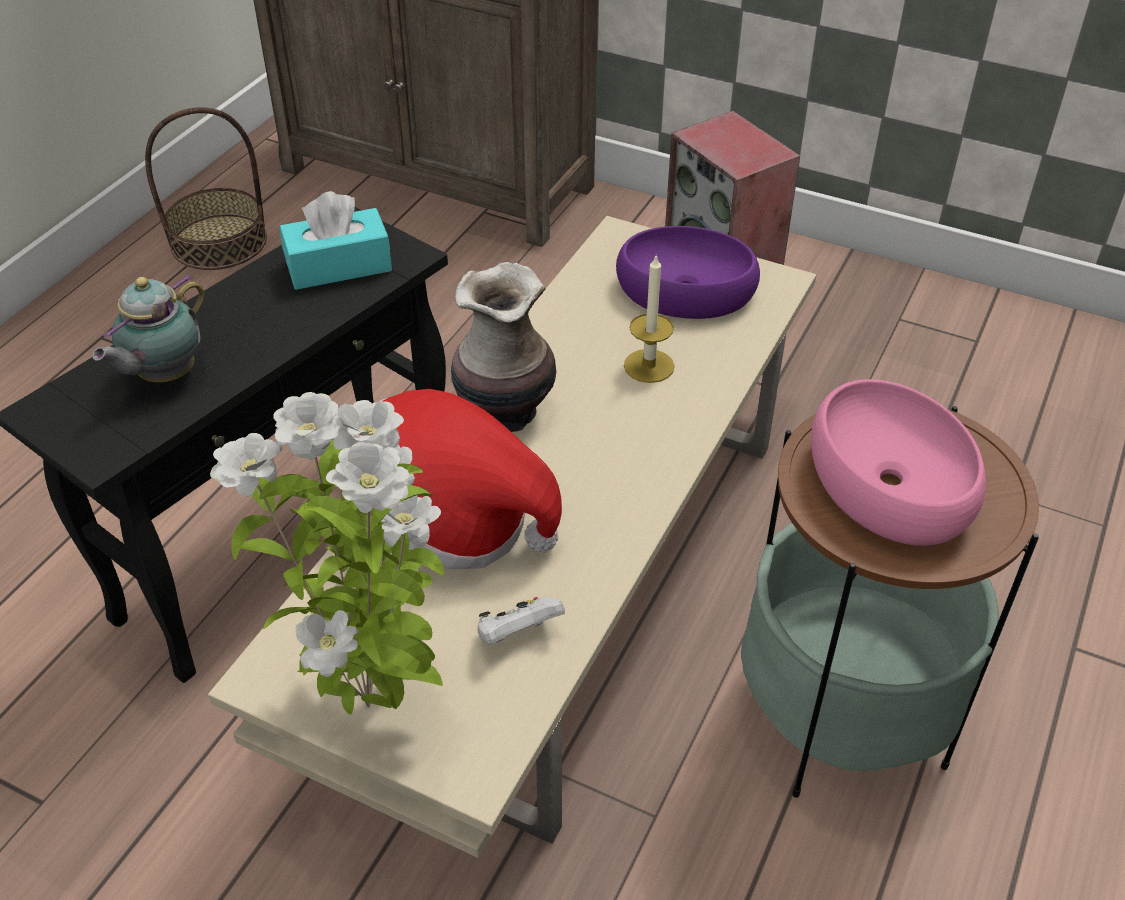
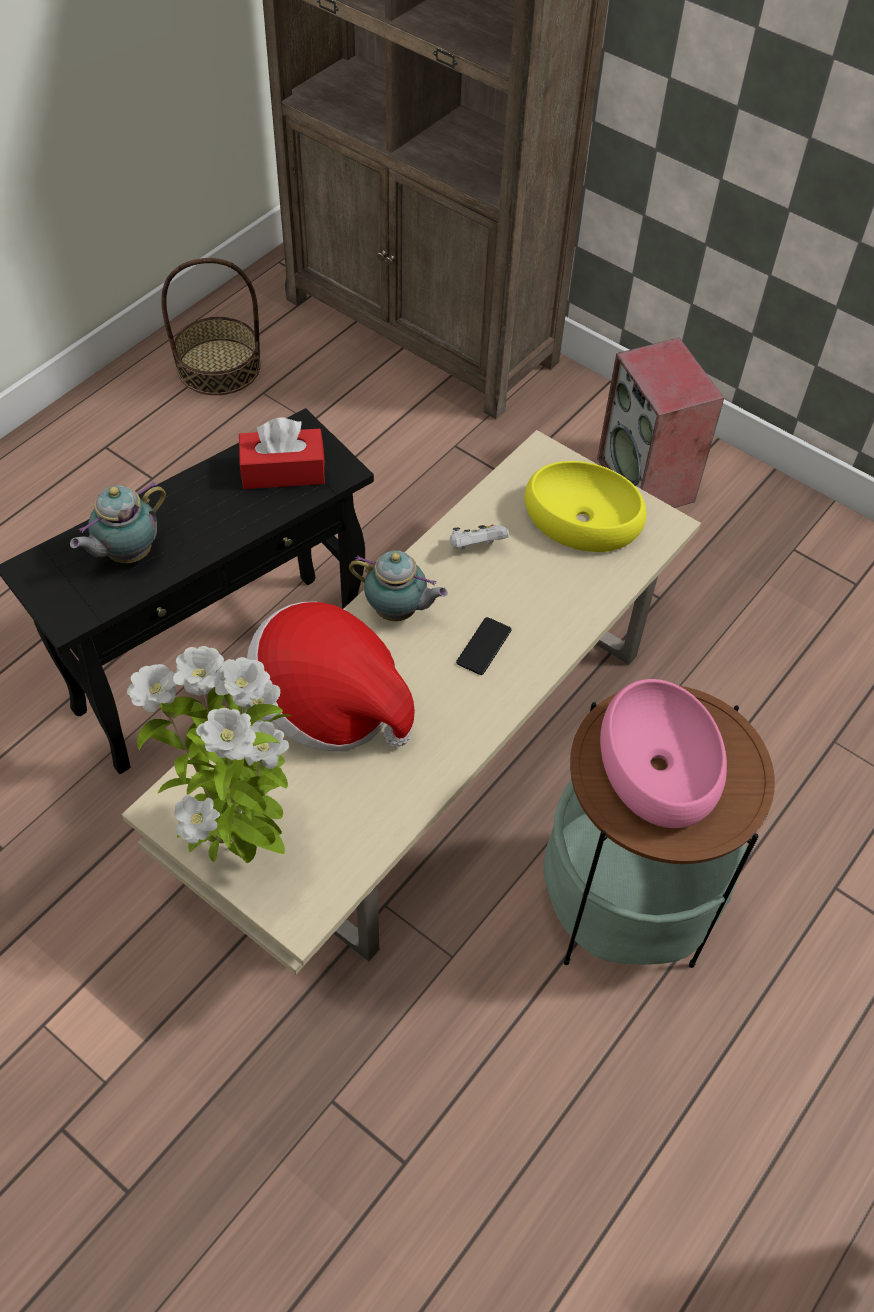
camera: 10 degrees right, 10 degrees up
turquoise tissue box [279,191,392,290] -> red tissue box [239,417,325,489]
vase [451,262,556,432] -> teapot [349,550,448,621]
white game controller [477,597,565,644] -> white game controller moved to [450,524,509,550]
purple bowl [616,226,760,319] -> yellow bowl [525,461,646,552]
candle [624,254,675,383] -> none
none -> phone [456,617,512,675]

